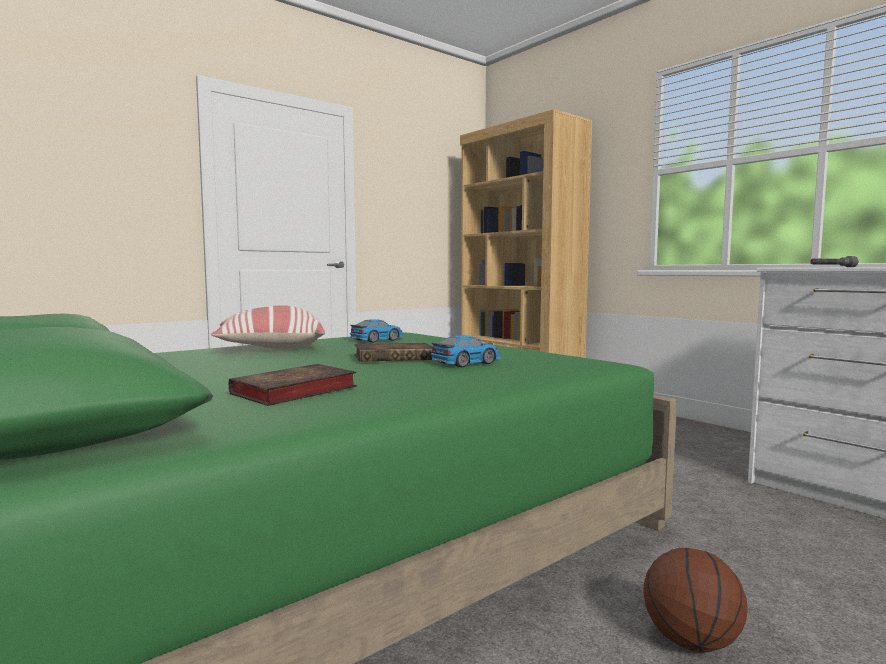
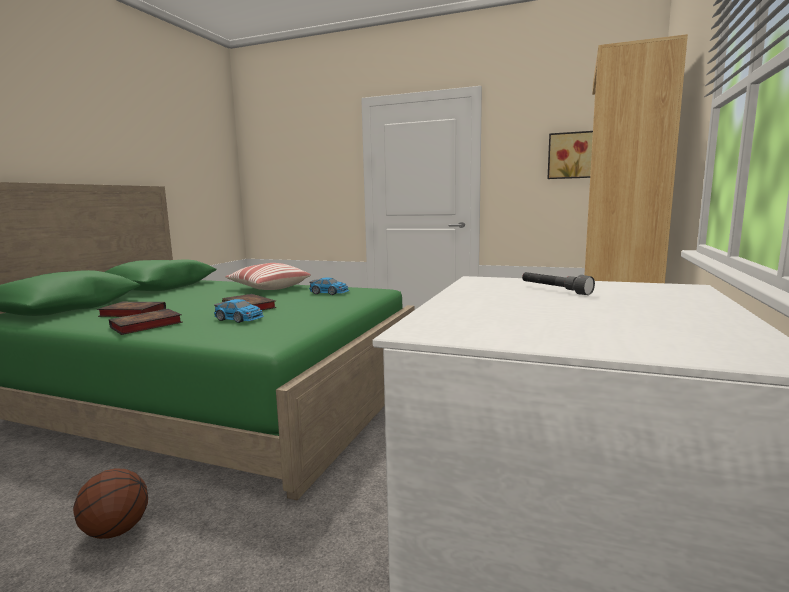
camera: 60 degrees right, 5 degrees up
none -> book [109,309,183,335]
none -> picture [547,131,593,179]

